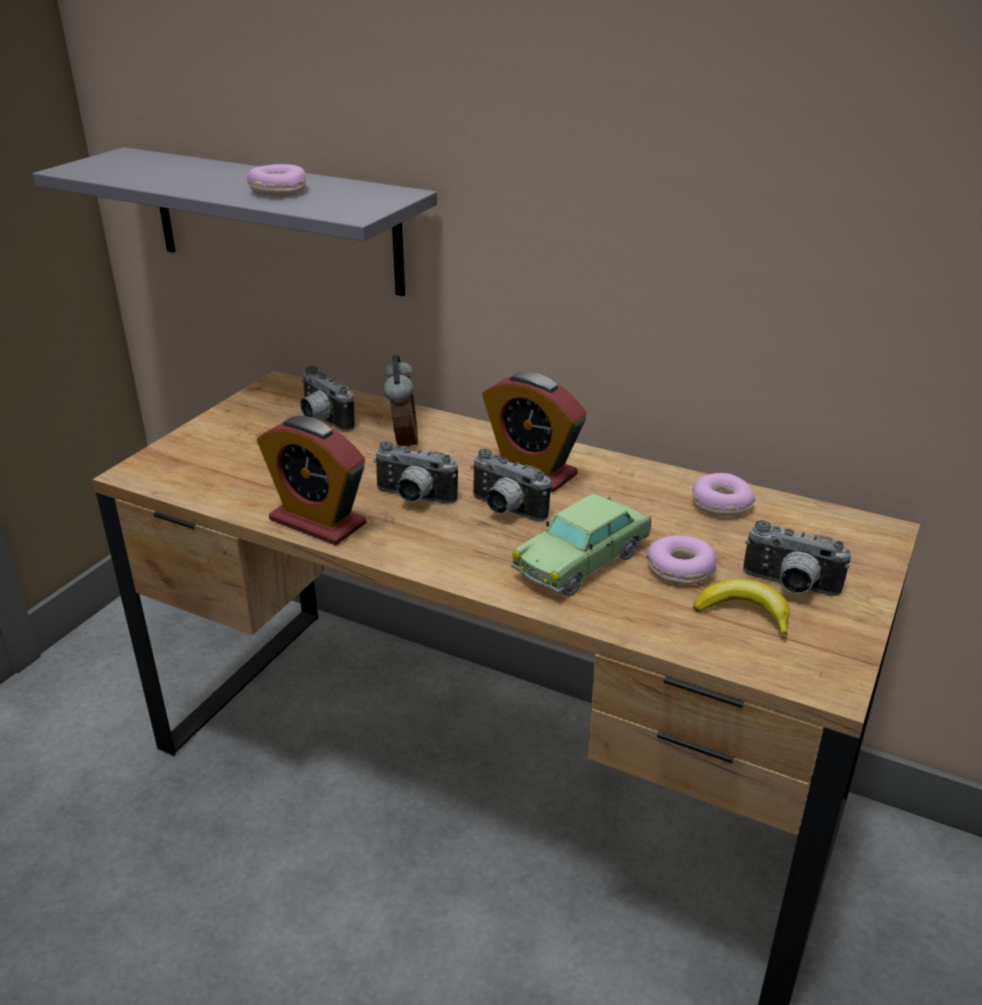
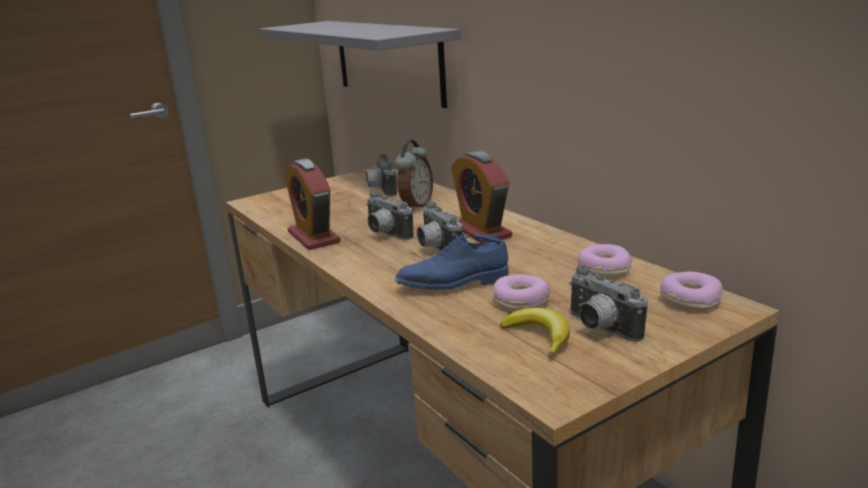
camera: 30 degrees right, 10 degrees down
donut [247,164,306,196] -> donut moved to [660,272,723,311]
toy car [511,494,651,597] -> blue shoe [395,233,509,290]

